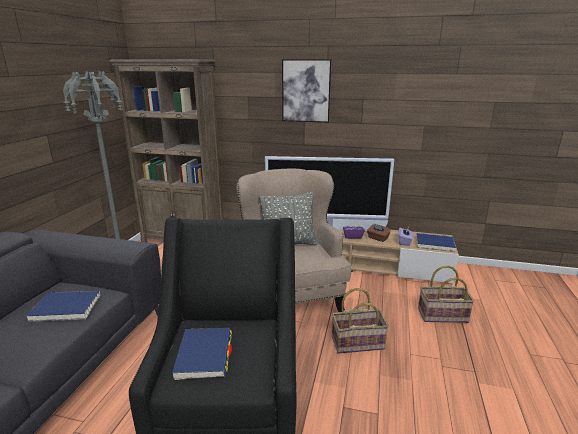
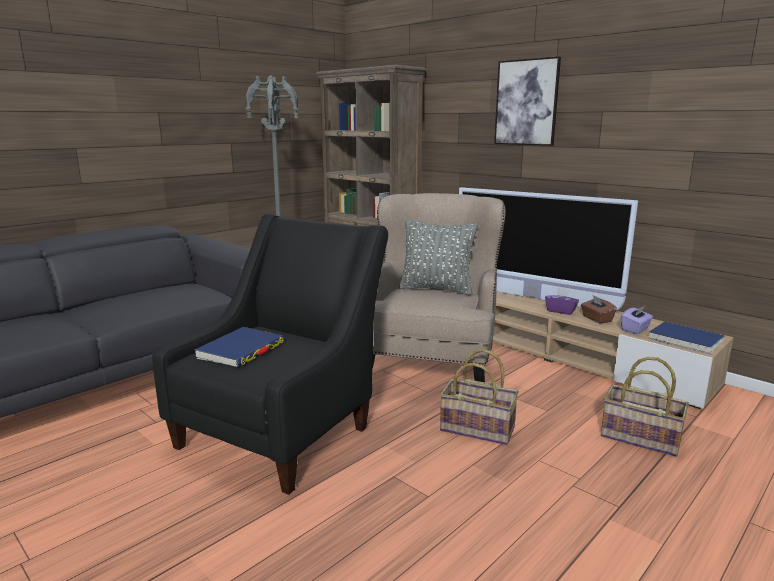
camera: 30 degrees right, 5 degrees down
blue book [26,291,101,322] -> none

